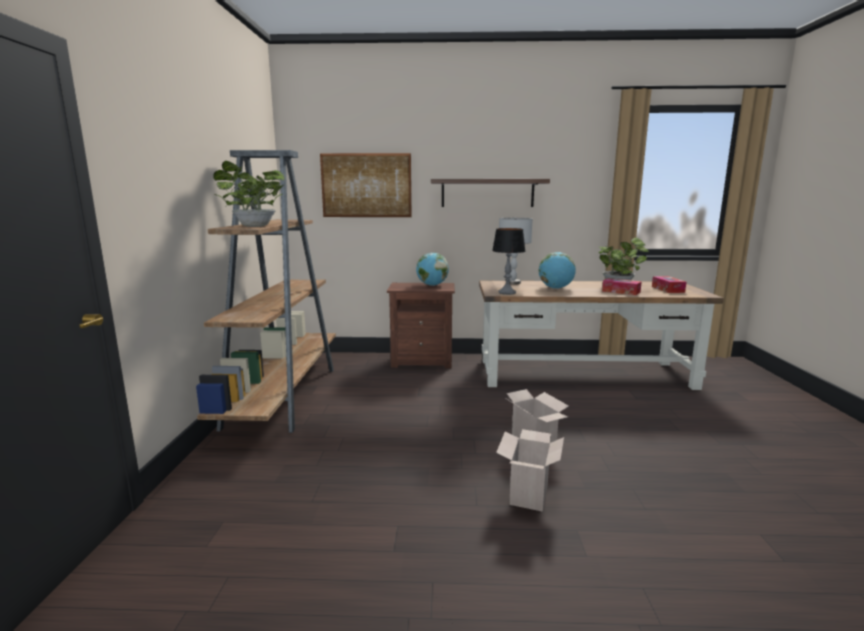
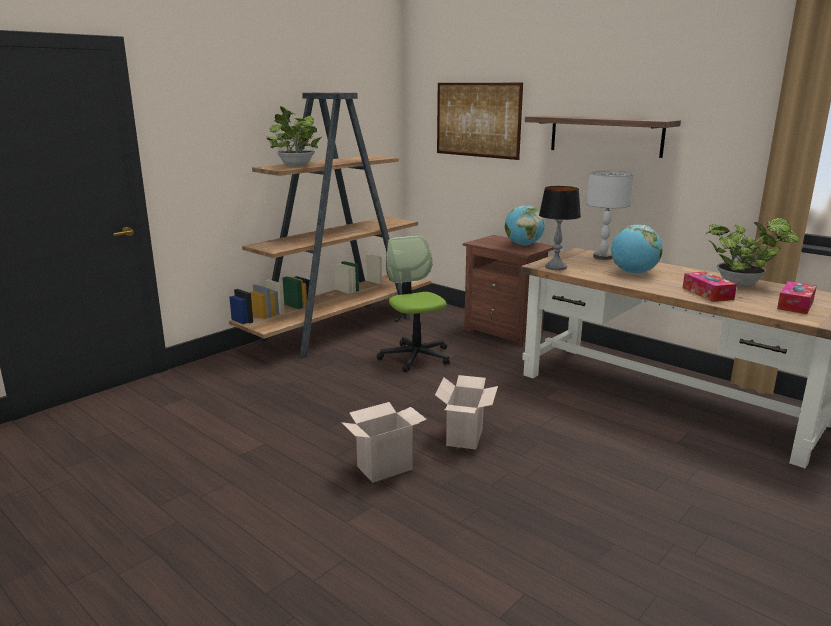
camera: 40 degrees right, 5 degrees up
none -> office chair [377,235,450,372]

